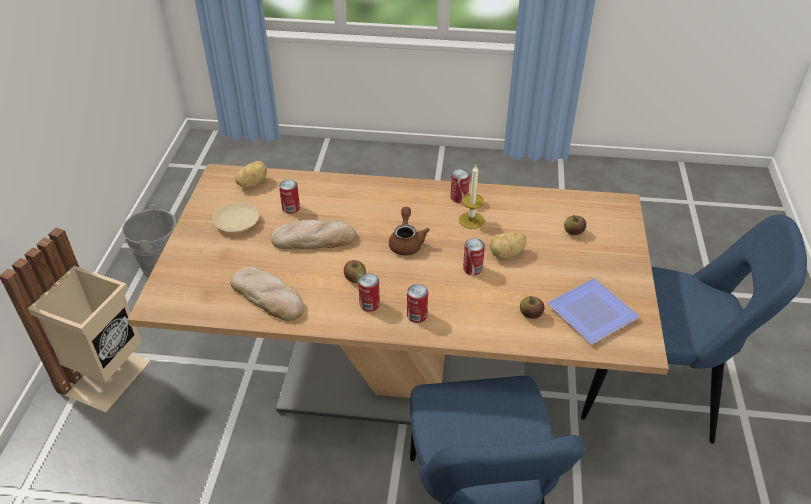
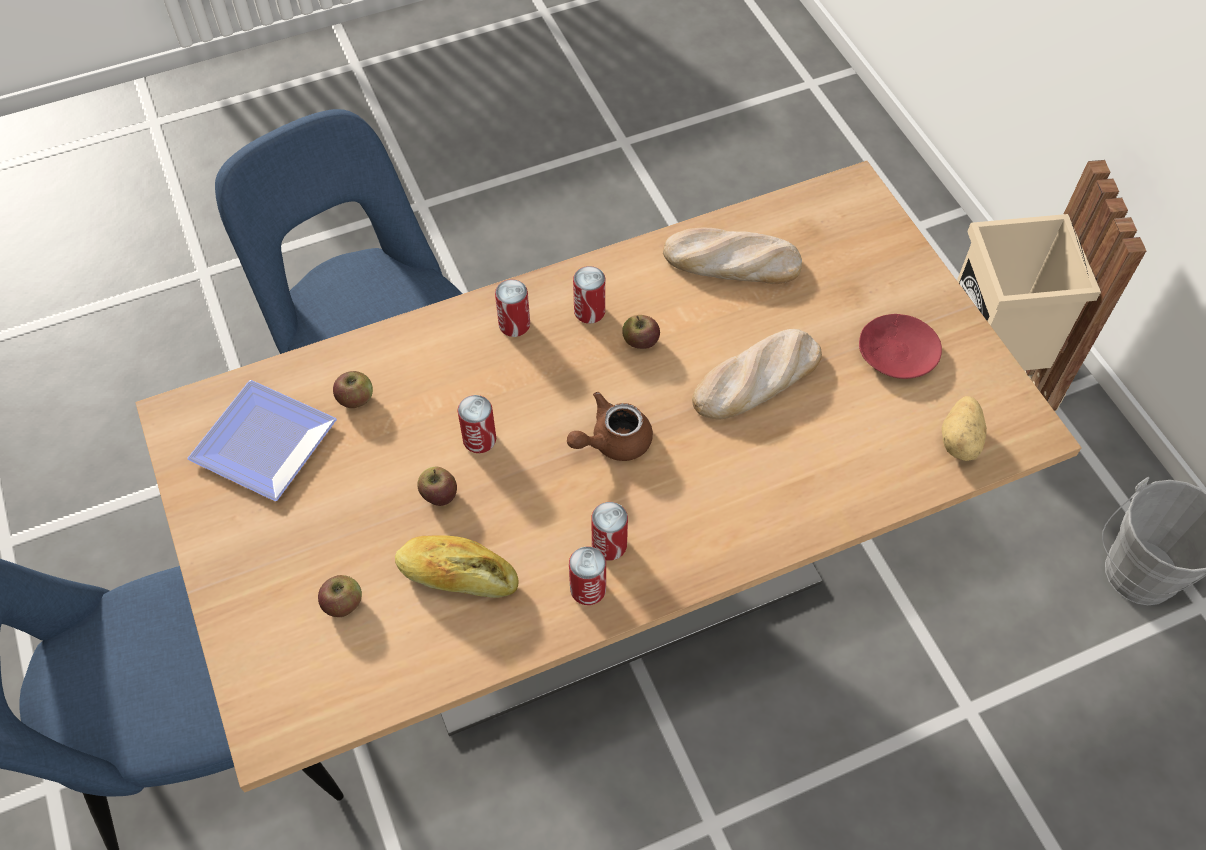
camera: 150 degrees right, 15 degrees up
beige plate [212,202,259,232] -> red plate [859,314,942,379]
can [279,179,300,214] -> can moved to [591,502,628,560]
brown teapot [389,207,430,256] -> brown teapot turned 90 degrees clockwise [567,392,653,461]
candle [459,165,484,229] -> none
potato [489,232,526,259] -> apple [417,467,457,506]
none -> bread [395,535,519,598]

